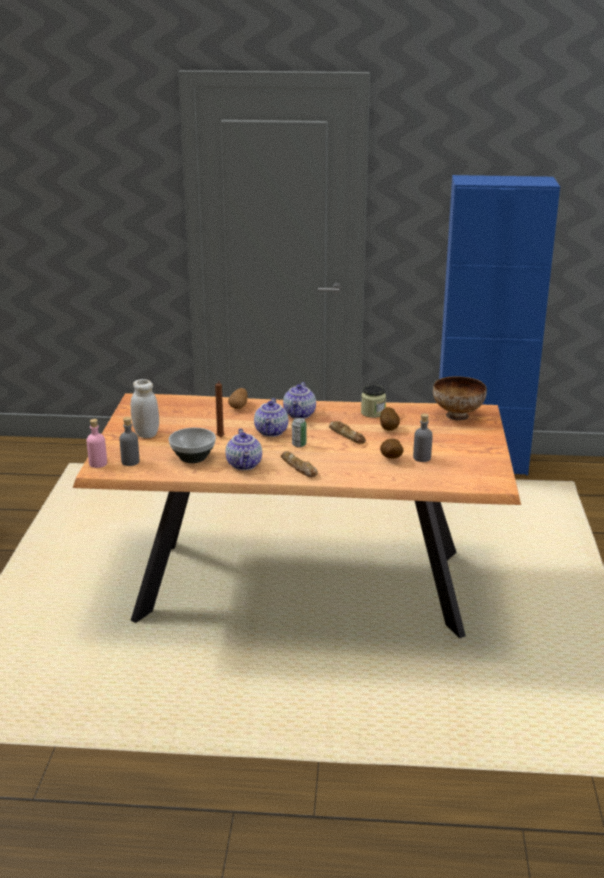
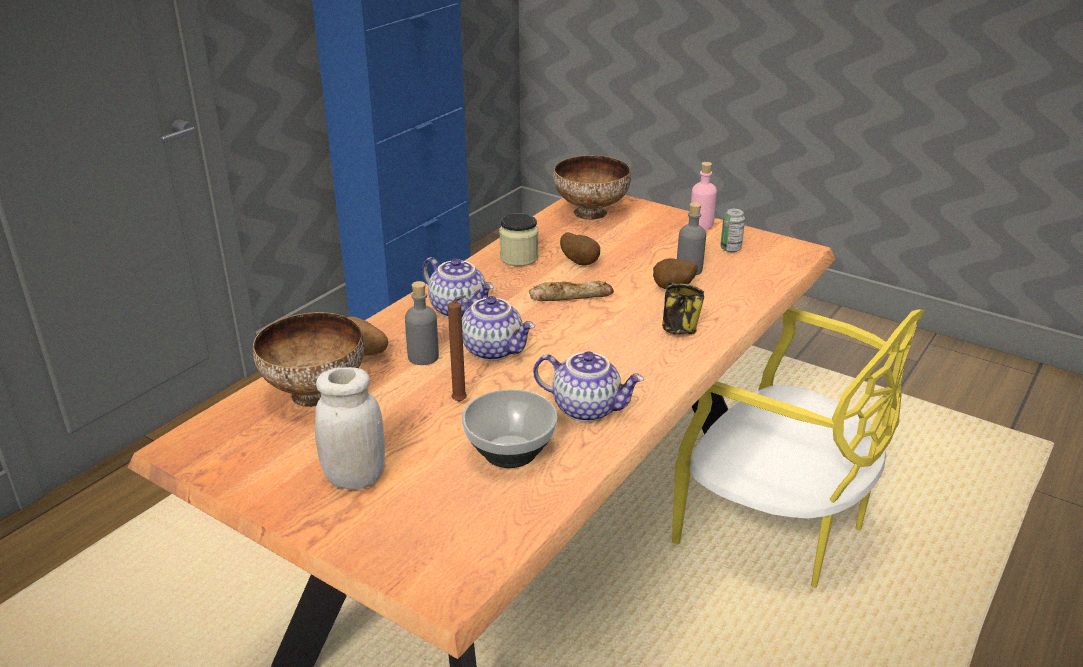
camera: 60 degrees left, 5 degrees up
pink bottle [87,419,107,468] -> pink bottle moved to [691,162,717,229]
grey bottle [119,417,139,466] -> grey bottle moved to [405,281,439,365]
bread [280,451,318,477] -> none
can [292,418,306,447] -> can moved to [720,209,745,252]
none -> bowl [253,312,364,407]
none -> mug [662,283,704,334]
none -> yellow chair [672,307,925,588]

